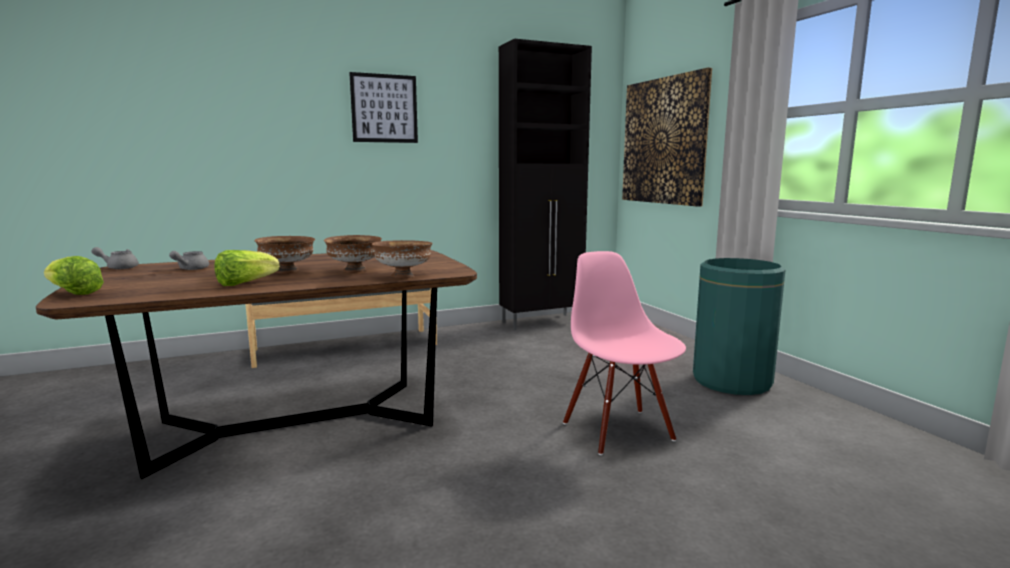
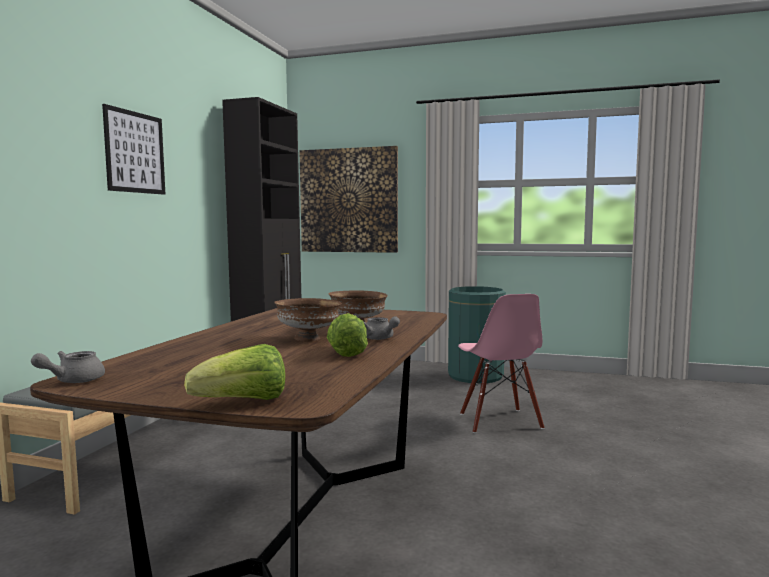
camera: 50 degrees left, 5 degrees down
grey teapot [169,251,209,270] -> grey teapot moved to [363,317,400,340]
brown bowl [372,240,433,278] -> none
pink chair [563,251,686,455] -> pink chair turned 120 degrees counterclockwise [458,294,544,433]

